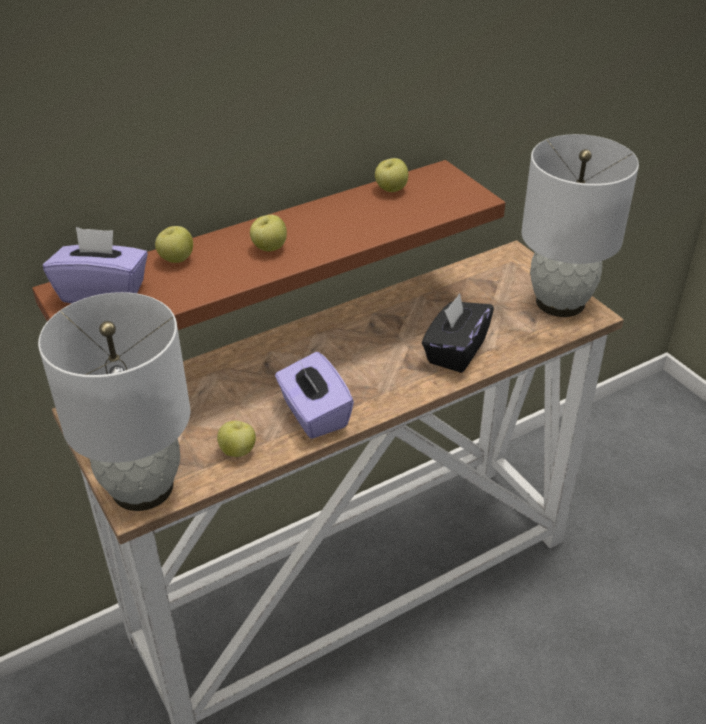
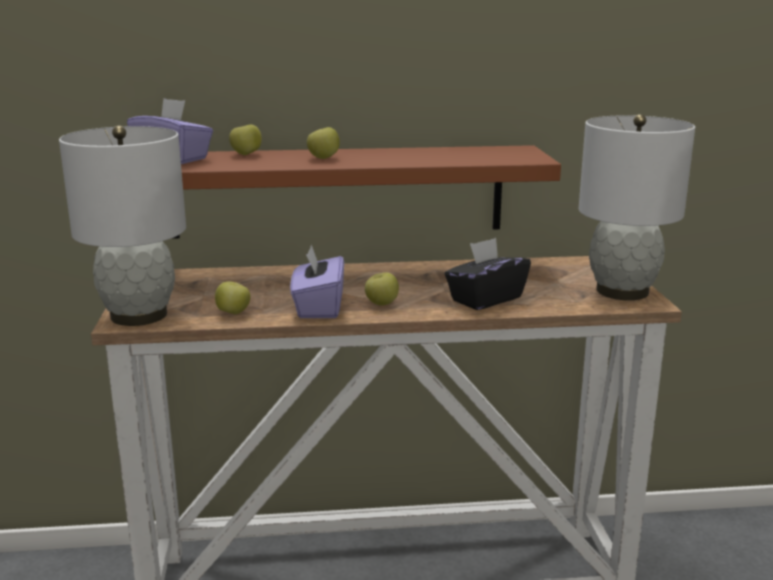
camera: 25 degrees right, 20 degrees down
apple [375,158,408,192] -> apple moved to [365,272,399,306]

